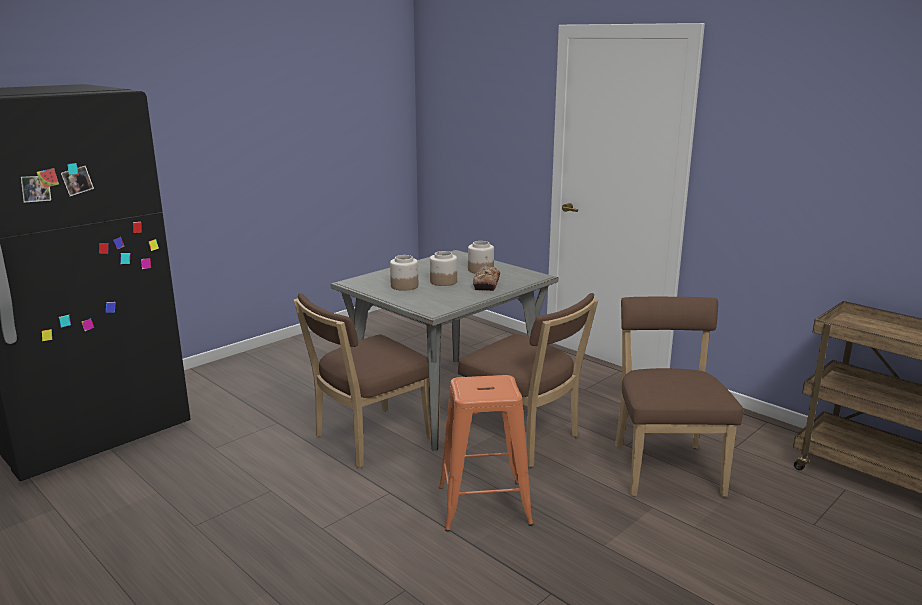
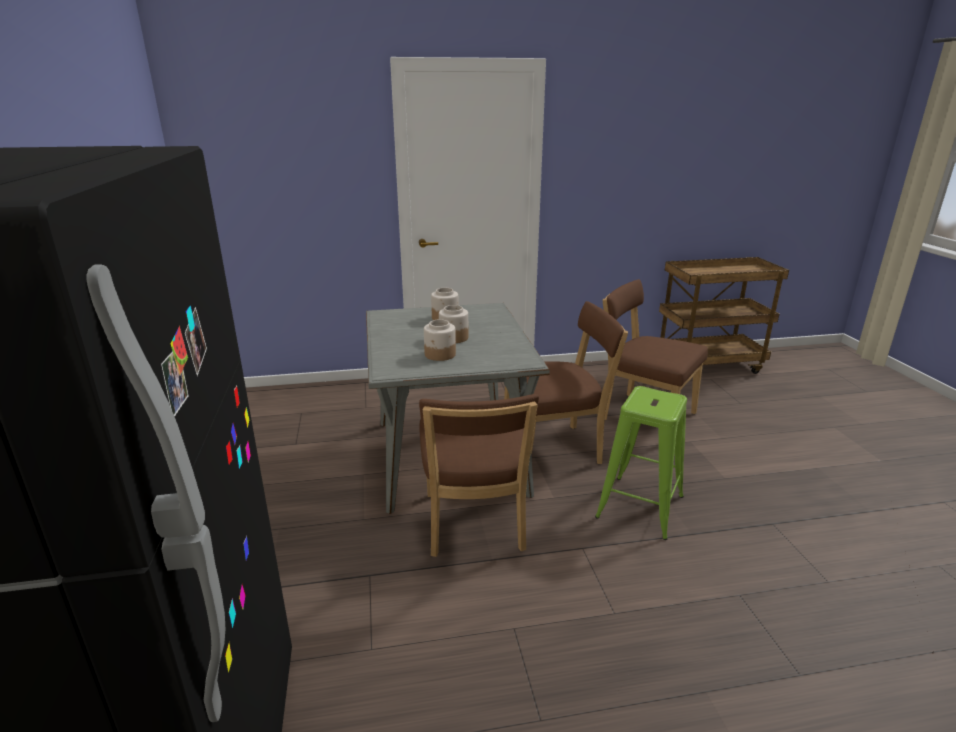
camera: 55 degrees left, 5 degrees up
orange stool [439,375,533,532] -> green stool [595,386,687,540]
bread [473,265,500,291] -> none

